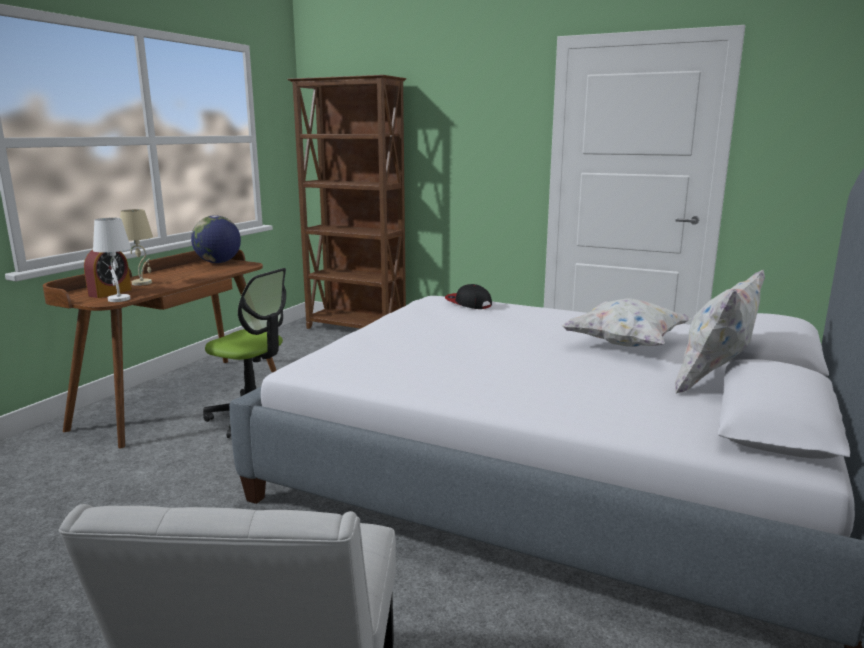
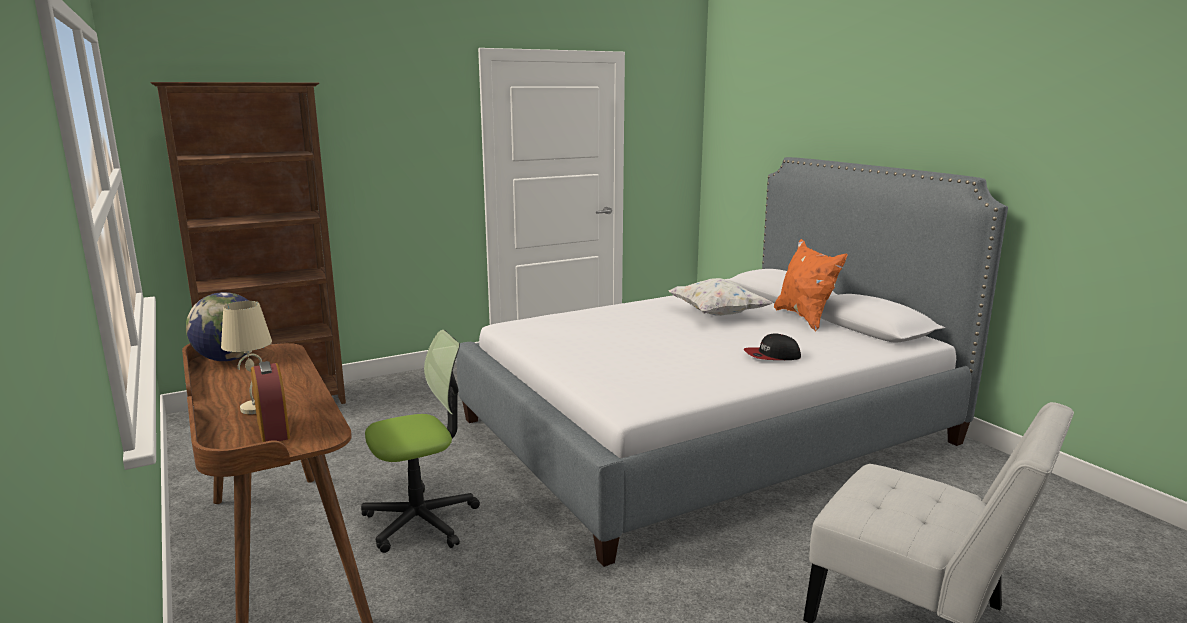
camera: 55 degrees left, 0 degrees up
white table lamp [93,218,131,302] -> none
cap [445,284,492,309] -> cap moved to [744,333,801,360]
white pillow [675,269,765,393] -> orange pillow [774,239,848,331]

